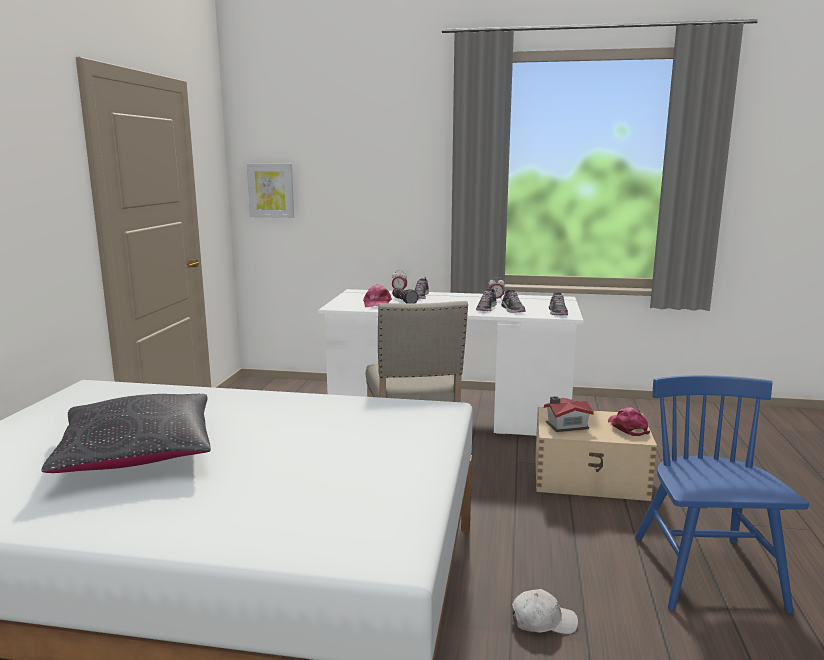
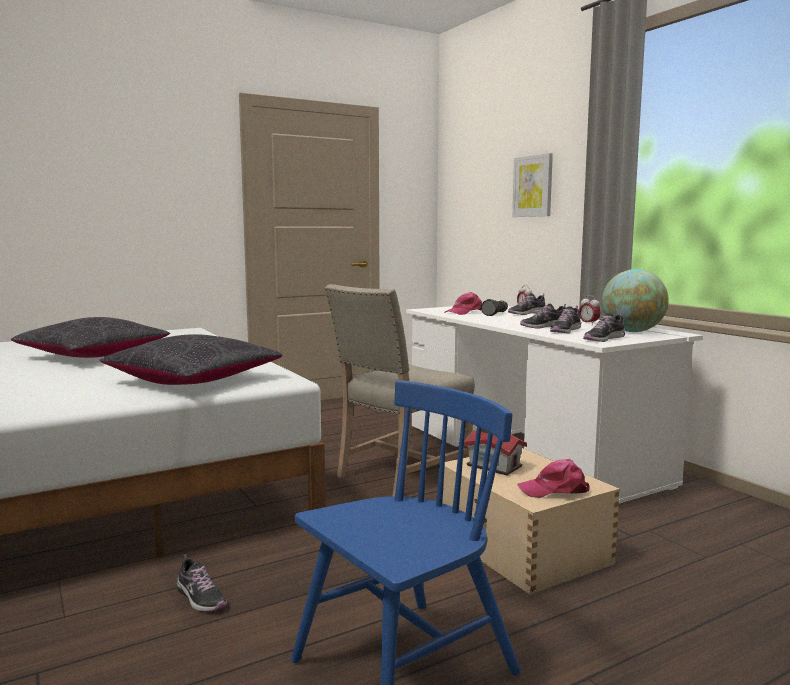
camera: 50 degrees right, 5 degrees down
picture [247,164,294,218] -> picture moved to [512,153,553,217]
white cap [512,589,578,634] -> shoe [177,554,227,612]
pink cap [608,407,650,436] -> pink cap turned 135 degrees counterclockwise [517,459,590,498]
none -> black pillow [99,334,282,385]
none -> globe [602,269,669,332]

